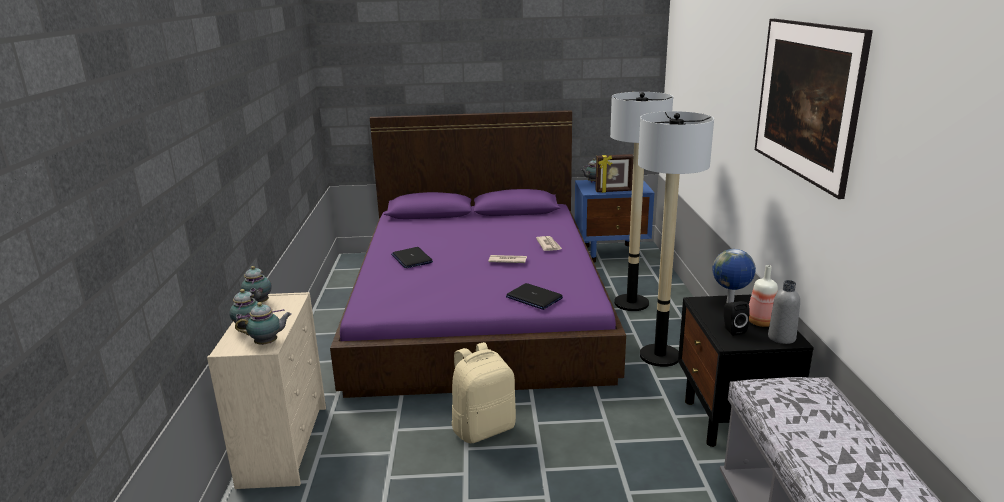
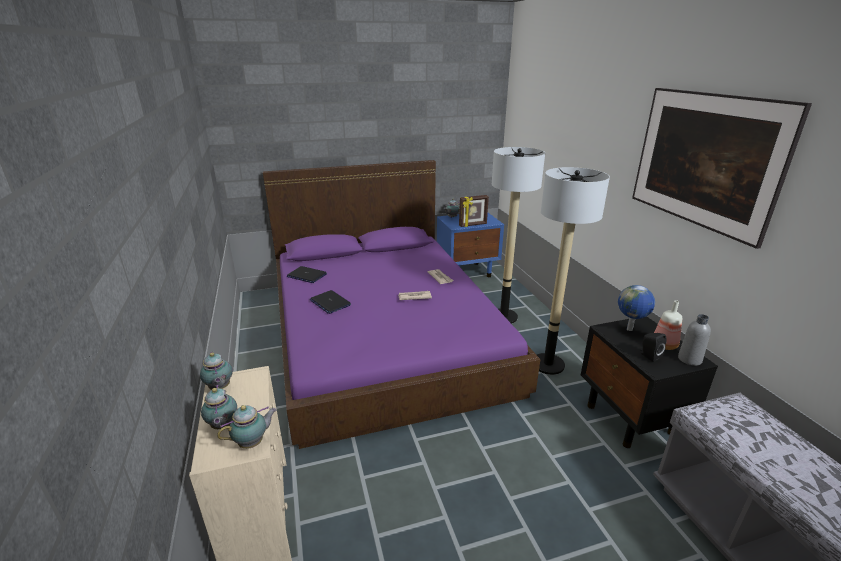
camera: 15 degrees left, 5 degrees up
beige backpack [452,342,516,443] -> none
laptop [506,283,563,310] -> laptop moved to [287,266,327,283]

